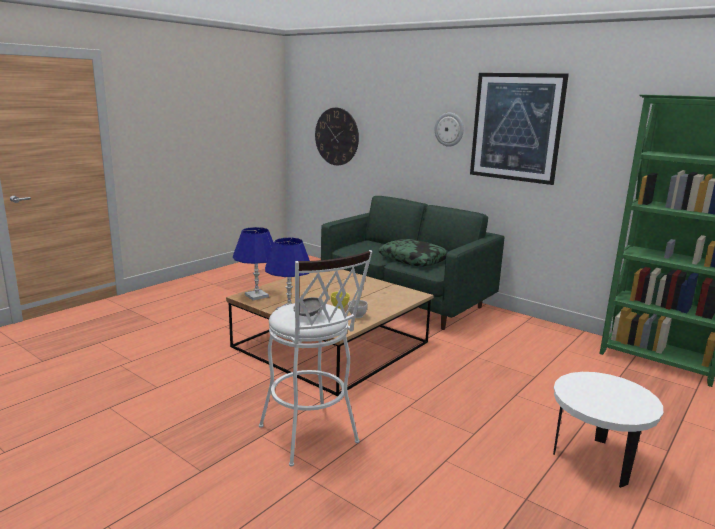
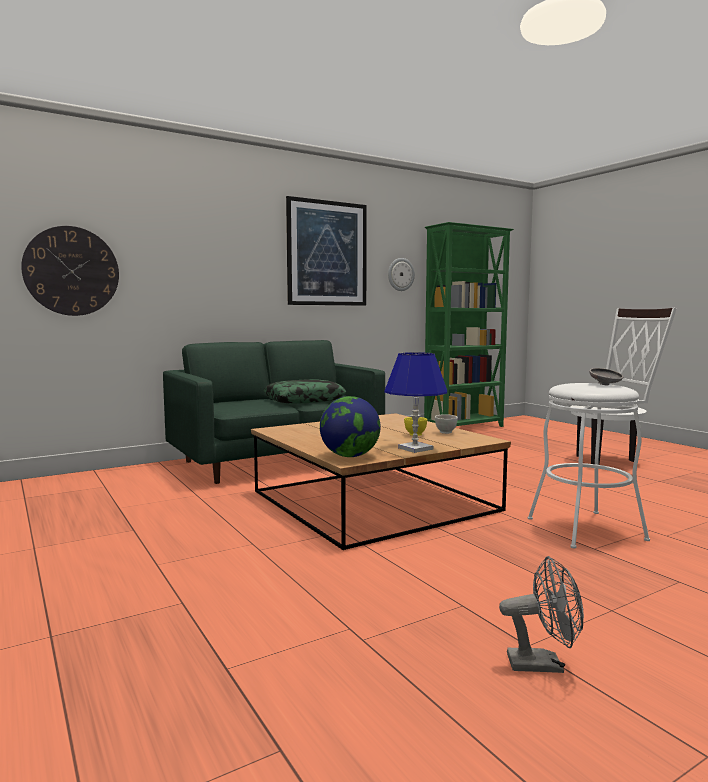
camera: 70 degrees left, 10 degrees down
blue table lamp [233,227,274,300] -> globe [320,396,381,457]
wall clock [435,113,464,147] -> wall clock moved to [388,258,415,291]
none -> grey fan [499,556,584,673]

